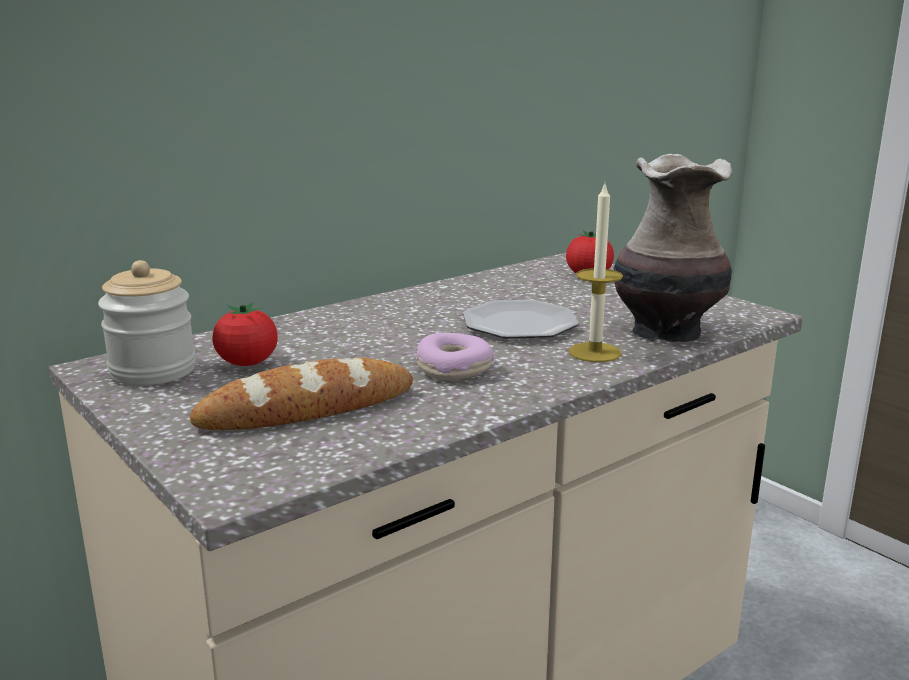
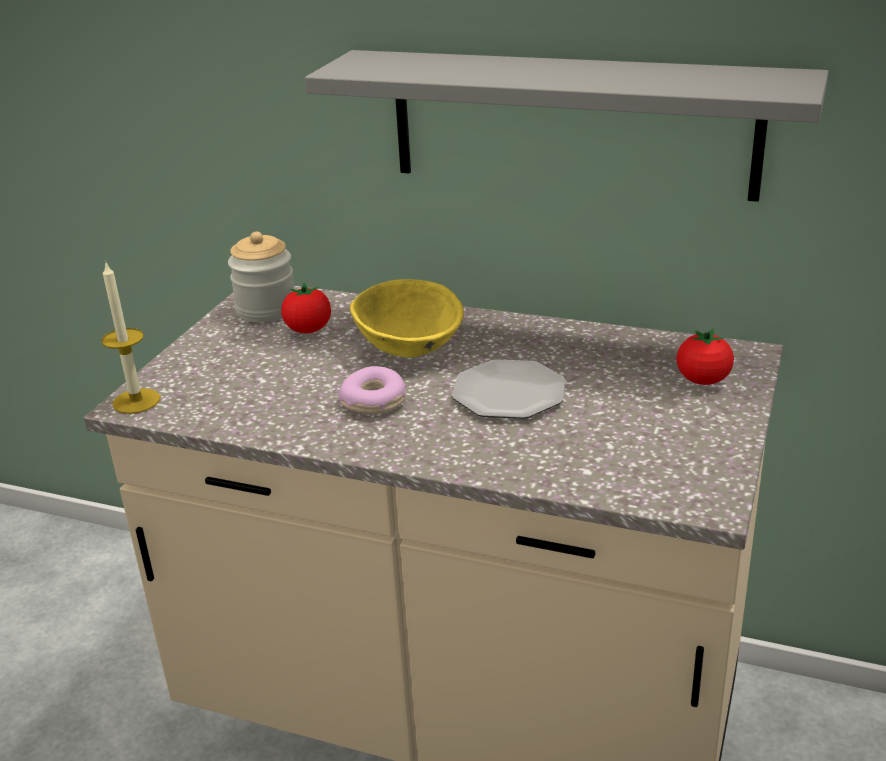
camera: 60 degrees right, 10 degrees up
bread [190,357,413,430] -> none
candle [569,184,623,362] -> candle moved to [101,261,160,414]
vase [613,154,732,342] -> none
none -> grey shelf [305,50,829,202]
none -> yellow bowl [350,279,464,357]

